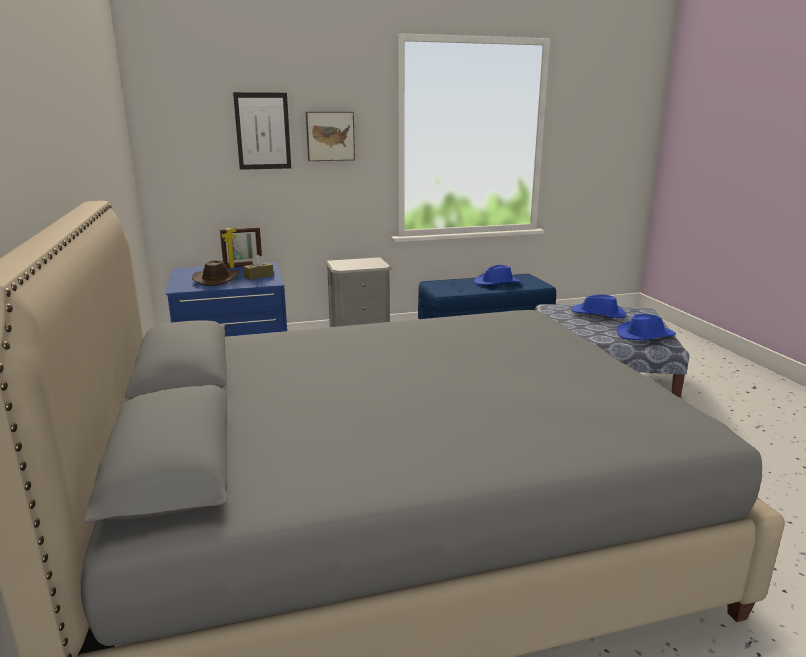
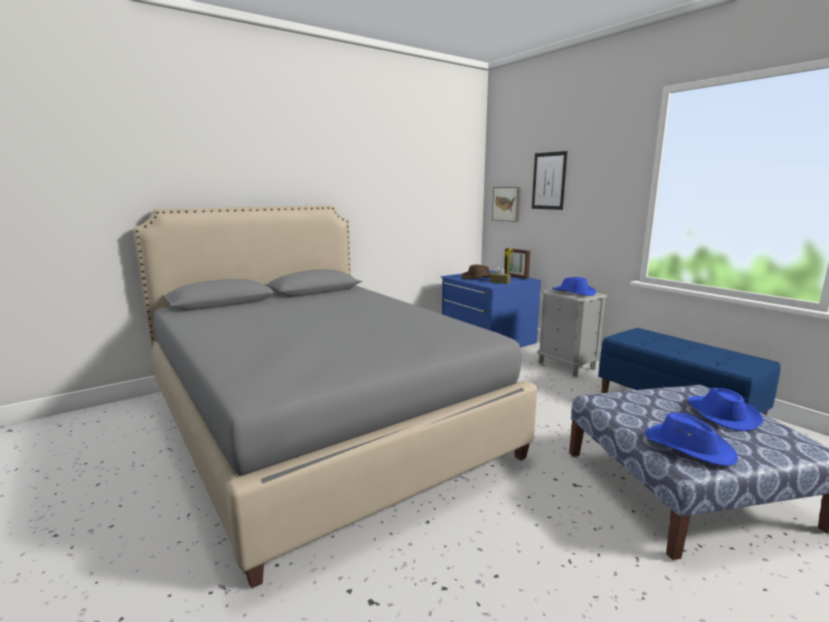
camera: 70 degrees right, 5 degrees down
picture [306,112,355,161] -> picture moved to [492,187,521,222]
blue hat [474,265,520,285] -> blue hat moved to [552,277,596,296]

